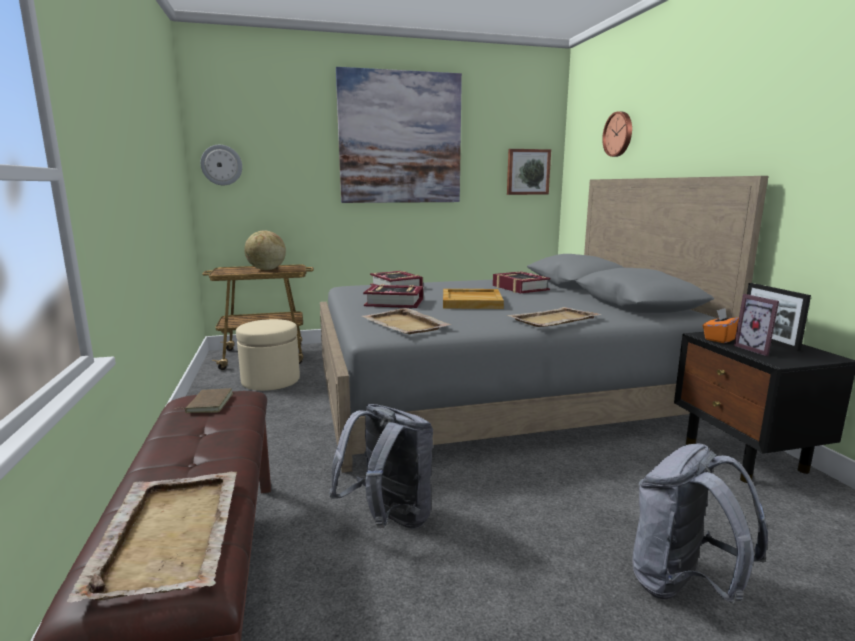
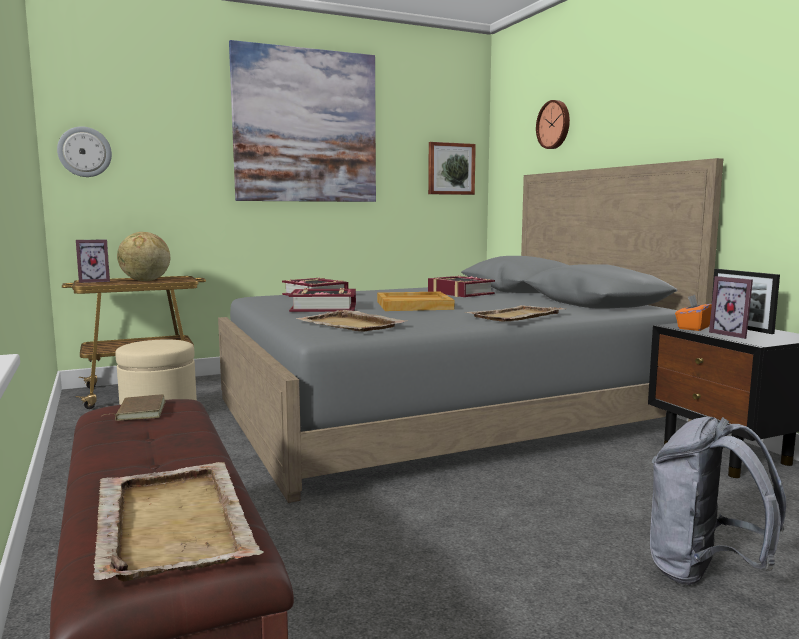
camera: 10 degrees left, 5 degrees down
grey backpack [329,404,433,529] -> none
none -> picture frame [76,239,110,283]

